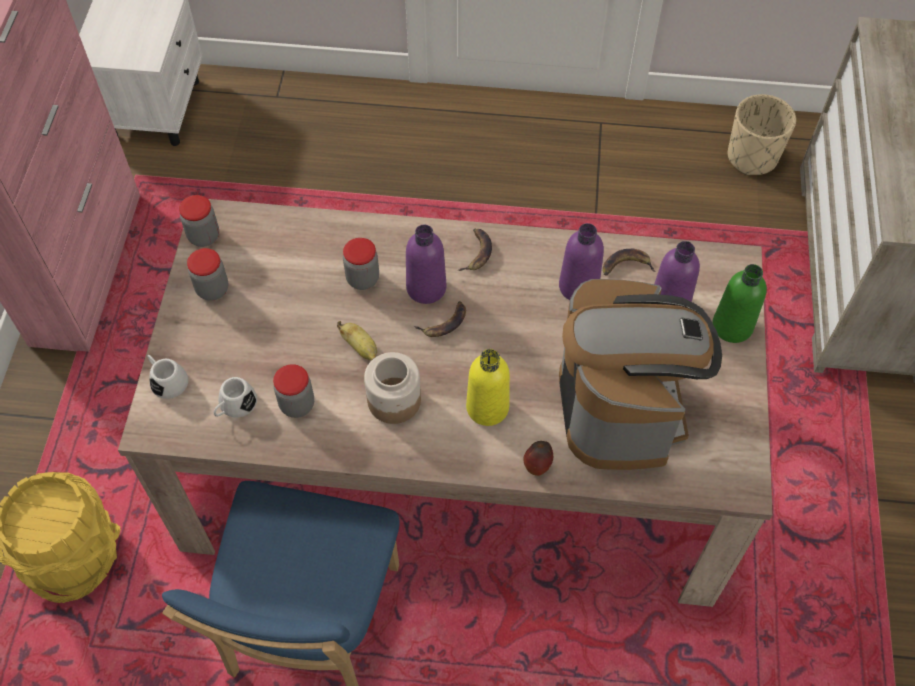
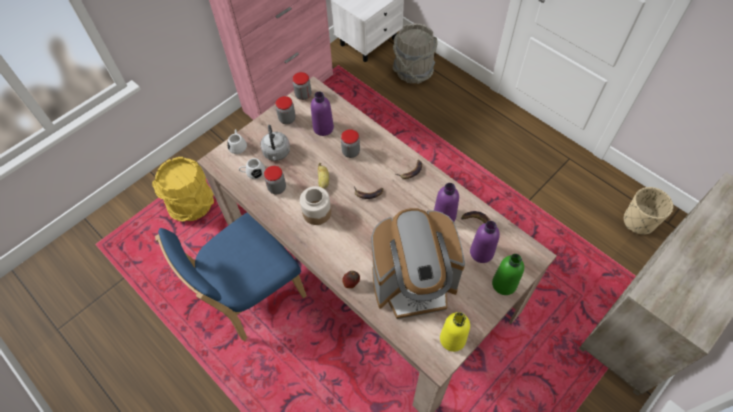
camera: 40 degrees right, 0 degrees up
purple bottle [406,225,446,304] -> purple bottle moved to [311,92,334,136]
yellow bottle [466,349,510,426] -> yellow bottle moved to [440,312,470,352]
coffee machine [559,279,722,470] -> coffee machine turned 45 degrees clockwise [371,208,465,319]
none -> grey kettle [260,125,290,161]
none -> grey bucket [393,23,438,84]

